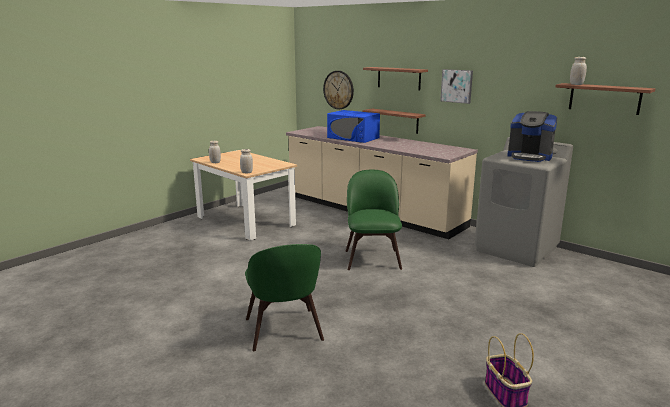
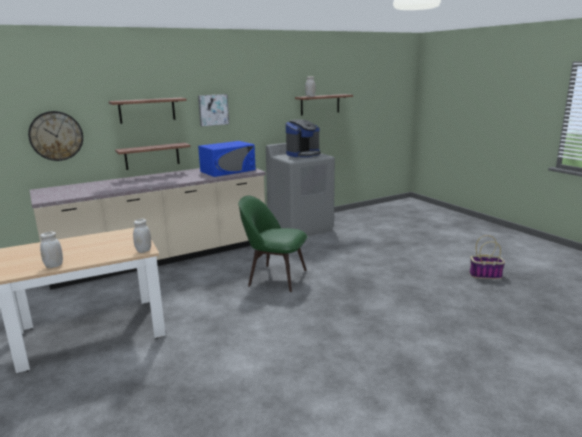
camera: 70 degrees left, 0 degrees up
green chair [245,244,324,351] -> none
blue microwave [327,110,380,143] -> blue microwave moved to [198,141,256,177]

